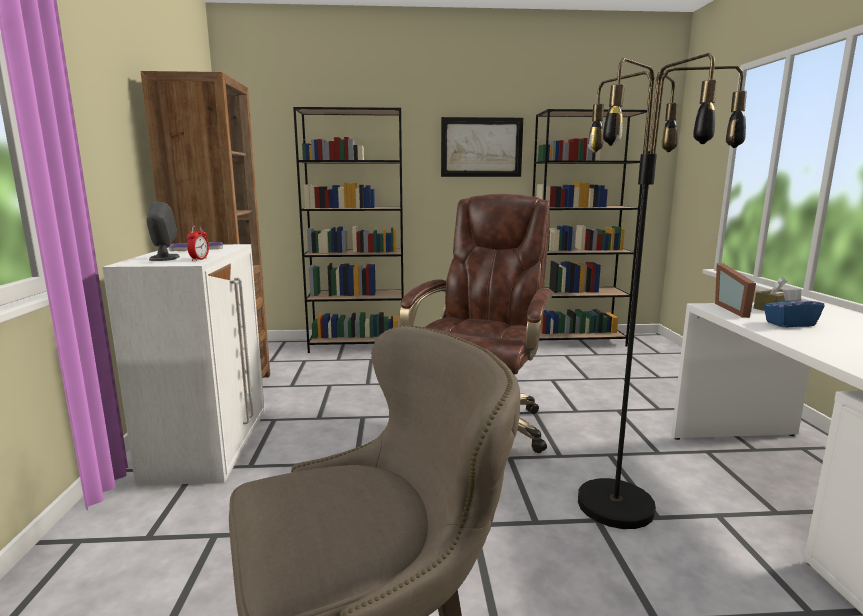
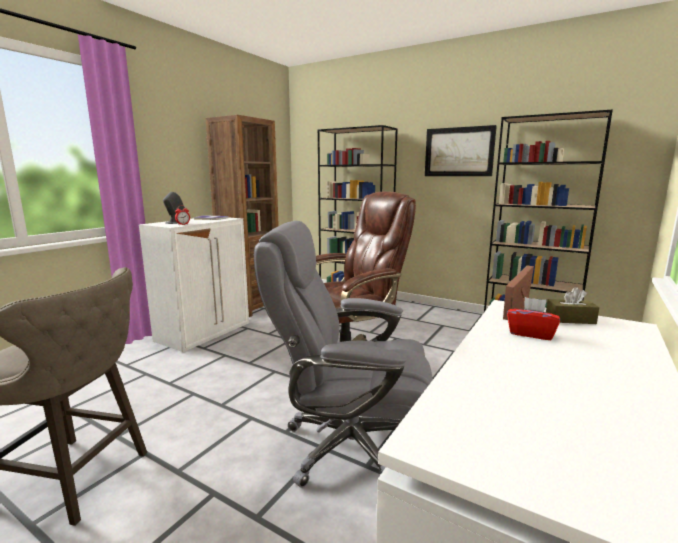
camera: 35 degrees right, 0 degrees up
floor lamp [578,53,747,529] -> grey office chair [254,221,433,488]
blue tissue box [763,289,825,327] -> red tissue box [507,297,560,340]

